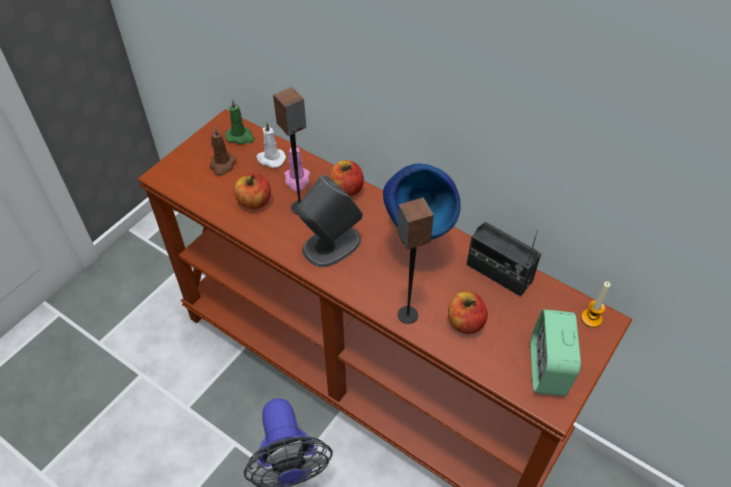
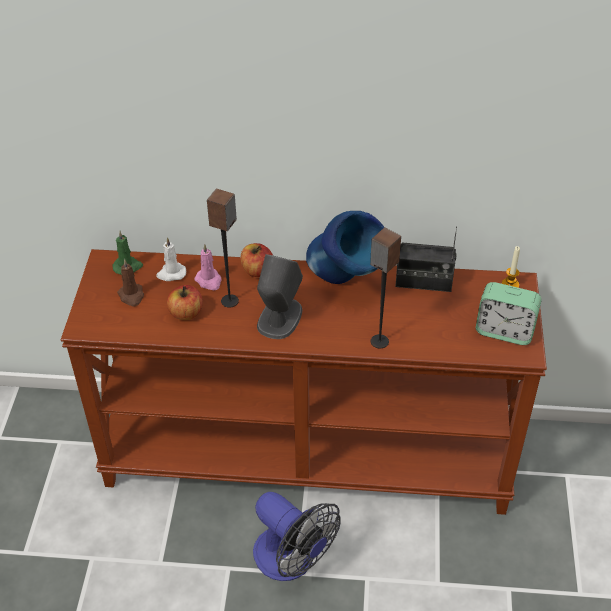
camera: 30 degrees left, 5 degrees down
apple [448,291,488,334] -> none
alarm clock [531,309,581,396] -> alarm clock turned 45 degrees counterclockwise [476,282,542,345]

